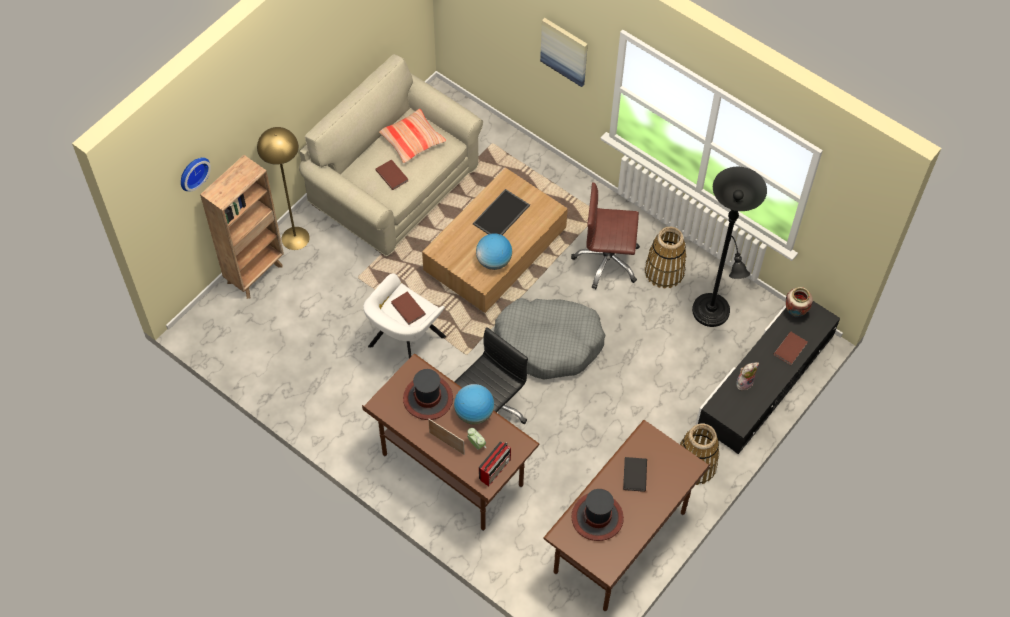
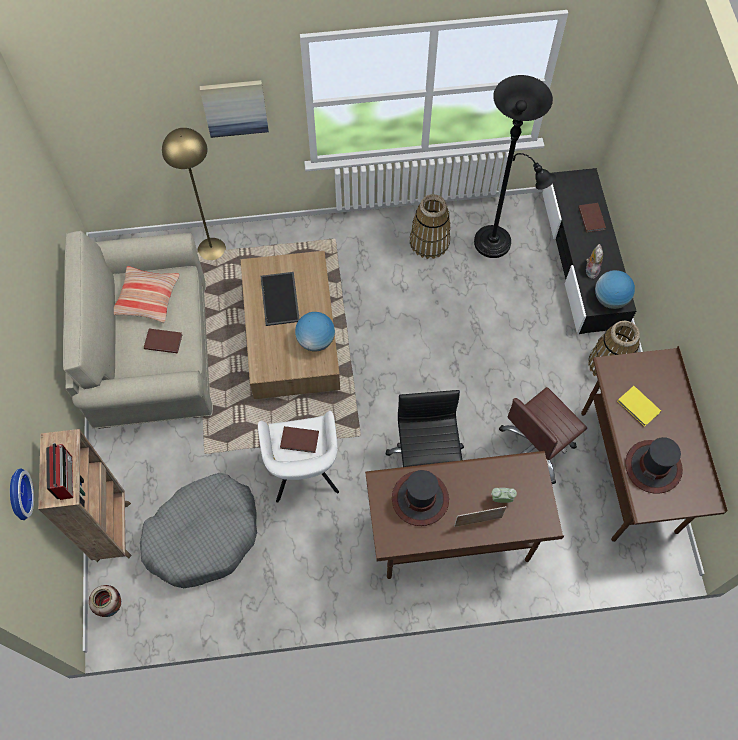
camera: 45 degrees left, 5 degrees up
yellow floor lamp [257,127,310,250] -> yellow floor lamp moved to [162,128,226,260]
globe [454,384,494,425] -> globe moved to [595,270,635,309]
radio [479,442,511,486] -> radio moved to [46,443,73,500]
grey dog bed [494,298,605,379] -> grey dog bed moved to [140,473,257,588]
brown office chair [571,182,640,289] -> brown office chair moved to [499,387,587,484]
black book [623,457,647,492] -> yellow book [617,386,661,427]
vase [786,287,813,317] -> vase moved to [89,585,121,617]

